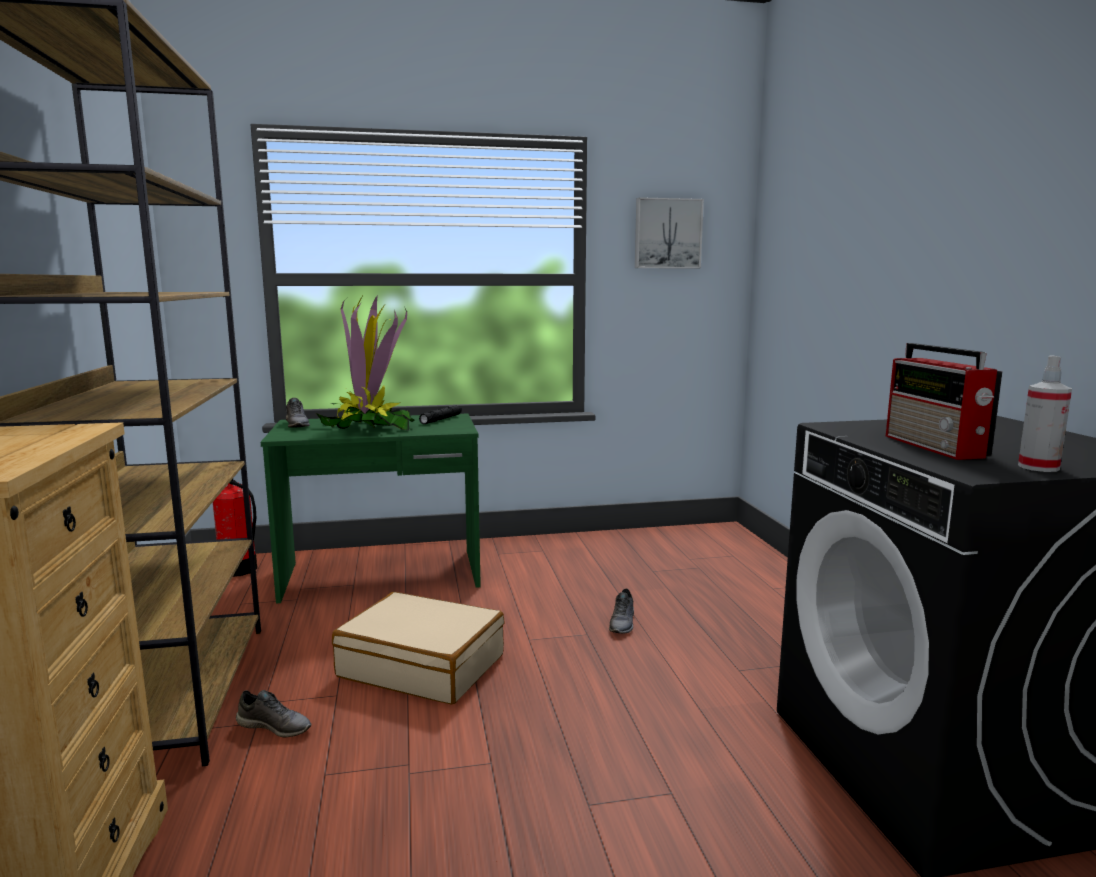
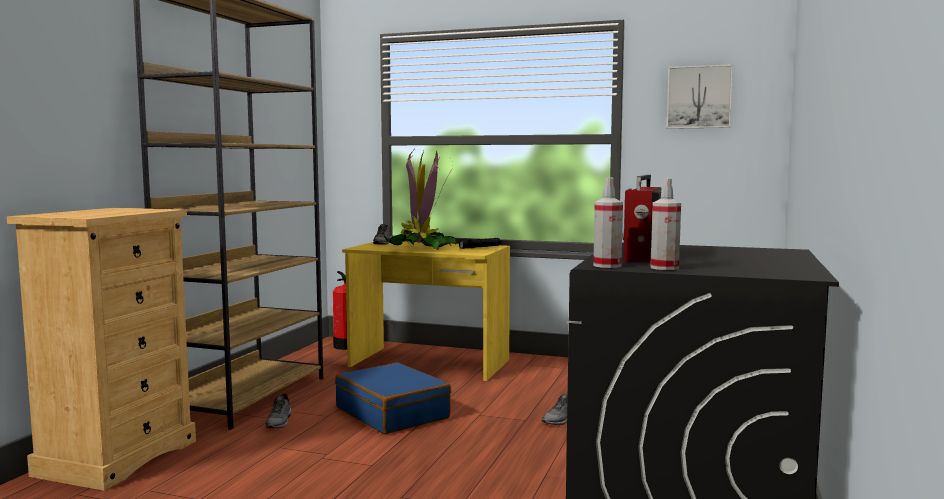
camera: 30 degrees right, 5 degrees down
grey shoe [236,690,311,738] -> grey shoe turned 45 degrees clockwise [265,394,292,428]
green desk [261,413,481,604] -> yellow desk [342,242,510,381]
beige suitcase [332,592,505,704] -> blue suitcase [335,363,451,434]
none -> spray bottle [593,177,623,268]

